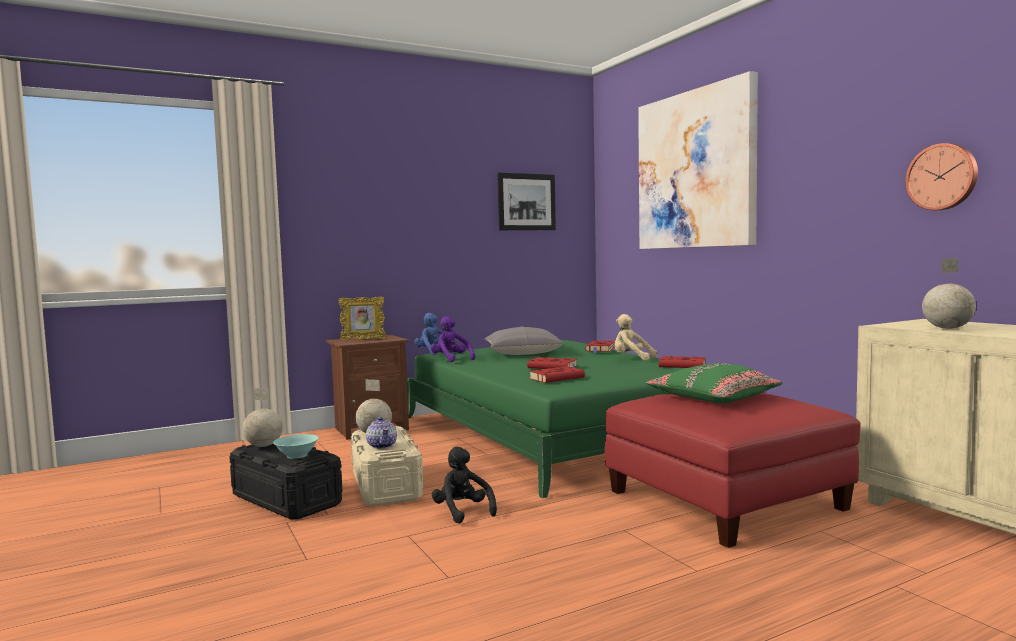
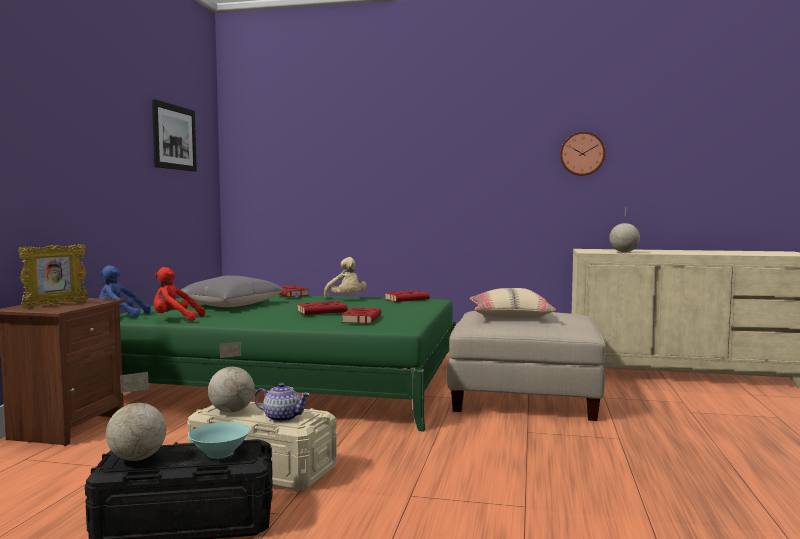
camera: 50 degrees left, 0 degrees up
purple plush toy [430,316,475,362] -> red plush toy [154,267,205,321]
black plush toy [432,447,497,524] -> none
red ottoman [605,393,861,548] -> beige ottoman [447,311,606,421]
beige plush toy [615,314,657,361] -> beige plush toy turned 105 degrees counterclockwise [324,257,367,298]
picture [638,71,758,249] -> none
green pillow [646,363,783,404] -> beige pillow [470,288,556,318]

